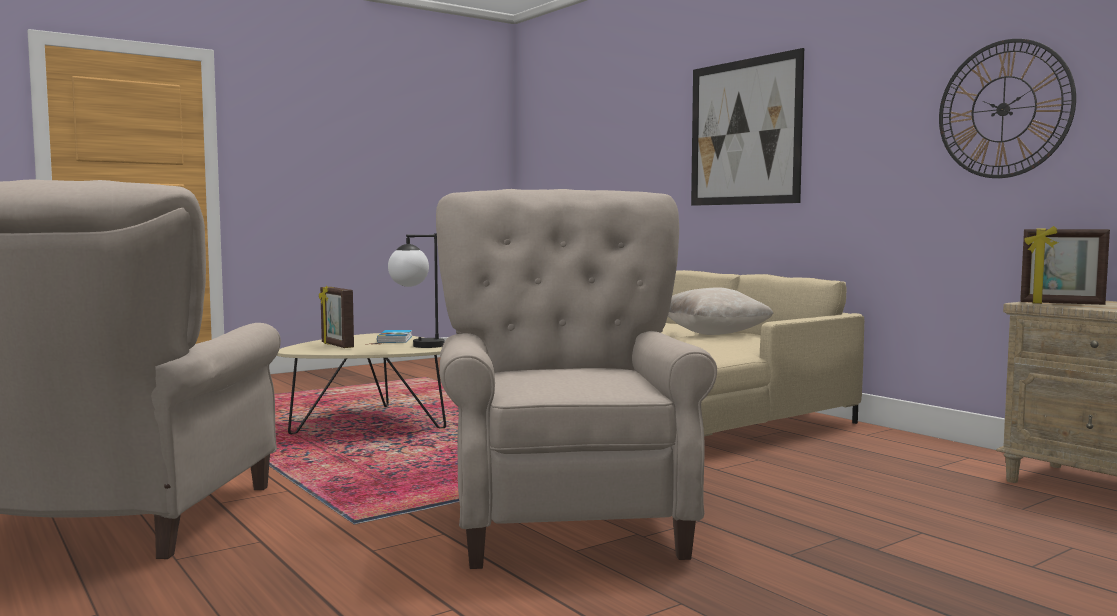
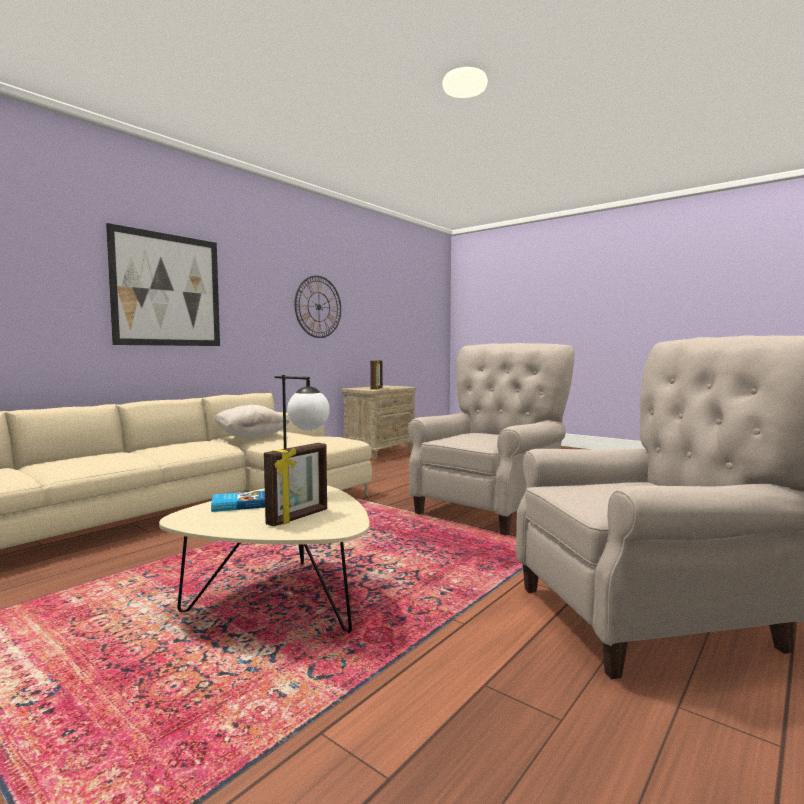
camera: 105 degrees left, 0 degrees up
beige armchair [436,189,717,569] -> beige armchair turned 150 degrees clockwise [408,343,575,536]

